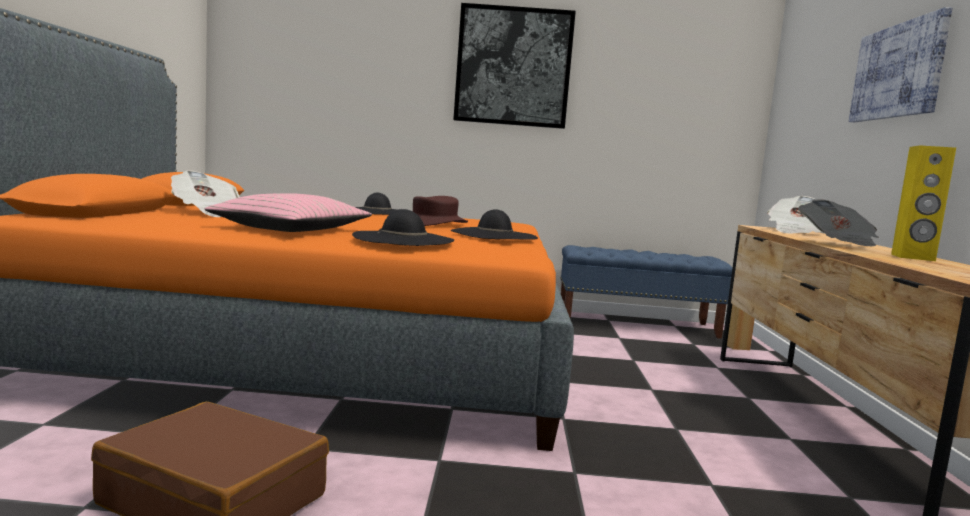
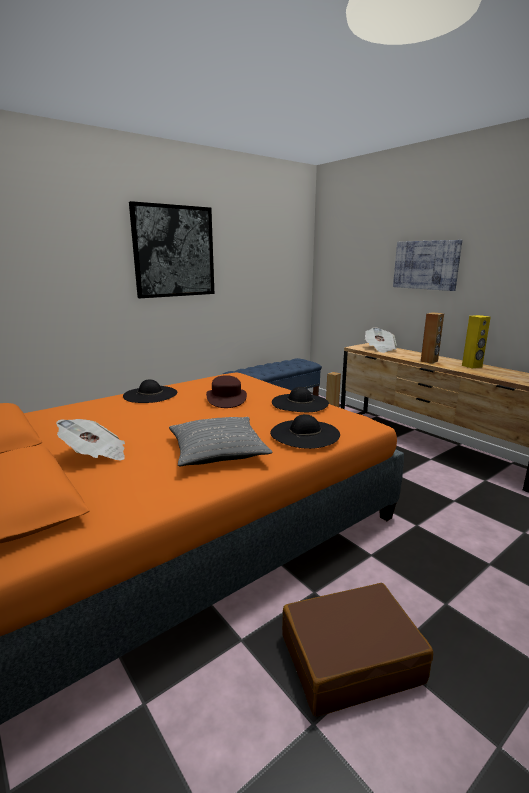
camera: 40 degrees left, 10 degrees up
pink pillow [205,193,372,232] -> grey pillow [169,417,273,466]
newspaper [799,200,879,246] -> brown speaker [421,312,444,364]

